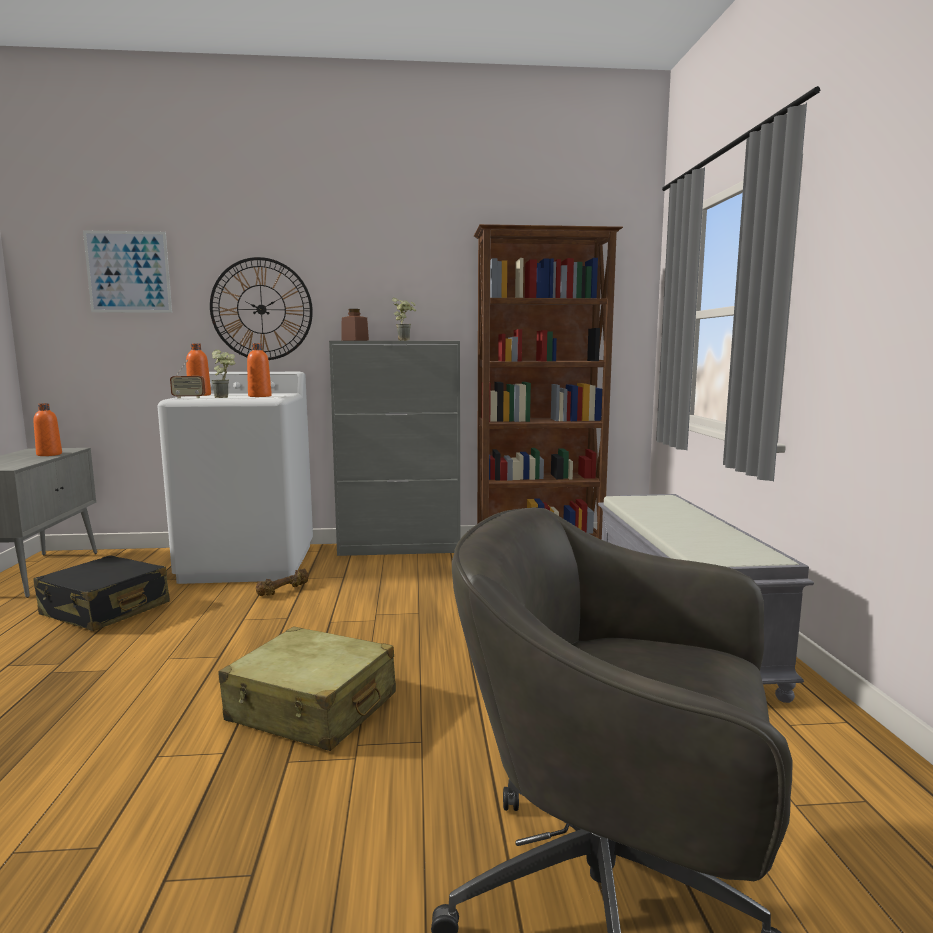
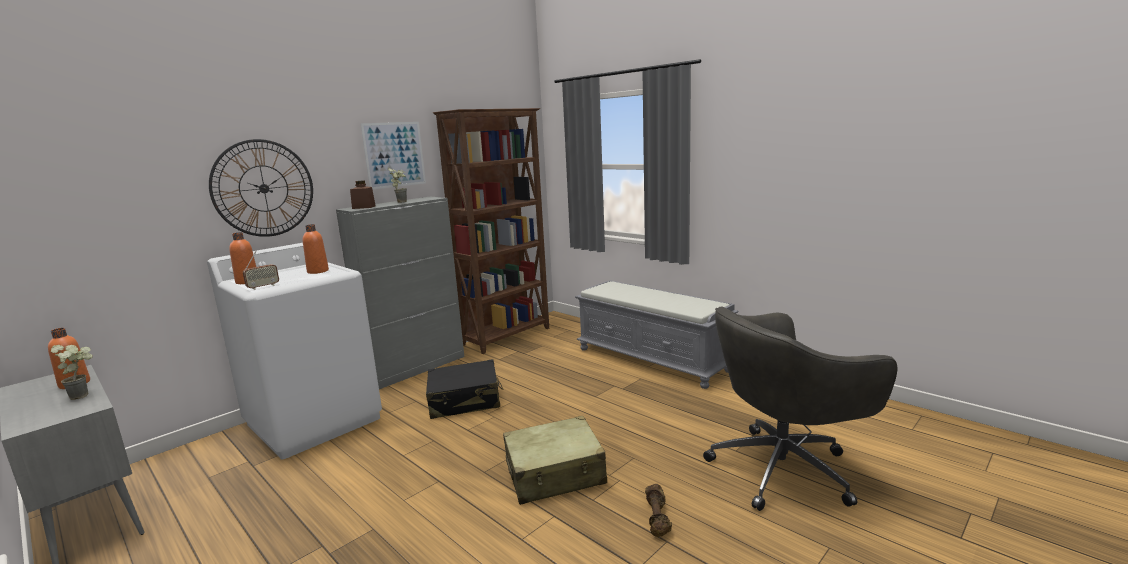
camera: 40 degrees left, 5 degrees up
black suitcase [33,555,170,631] -> black suitcase moved to [426,359,504,419]
picture [83,230,172,313] -> picture moved to [361,122,426,190]
potted plant [211,350,236,398] -> potted plant moved to [51,345,93,400]
brown dumbbell [256,569,309,596] -> brown dumbbell moved to [645,484,672,537]

